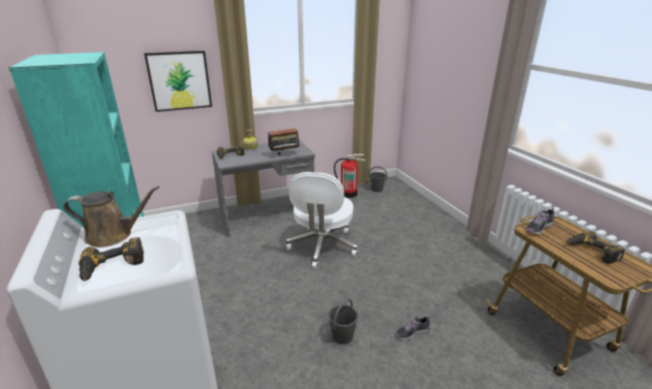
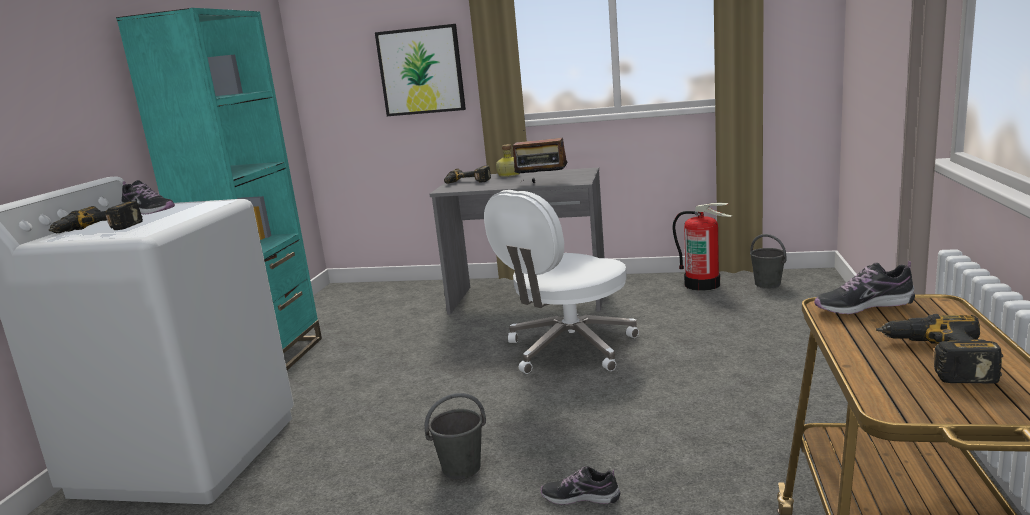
camera: 35 degrees right, 10 degrees down
brown watering can [63,186,160,248] -> shoe [121,180,175,214]

